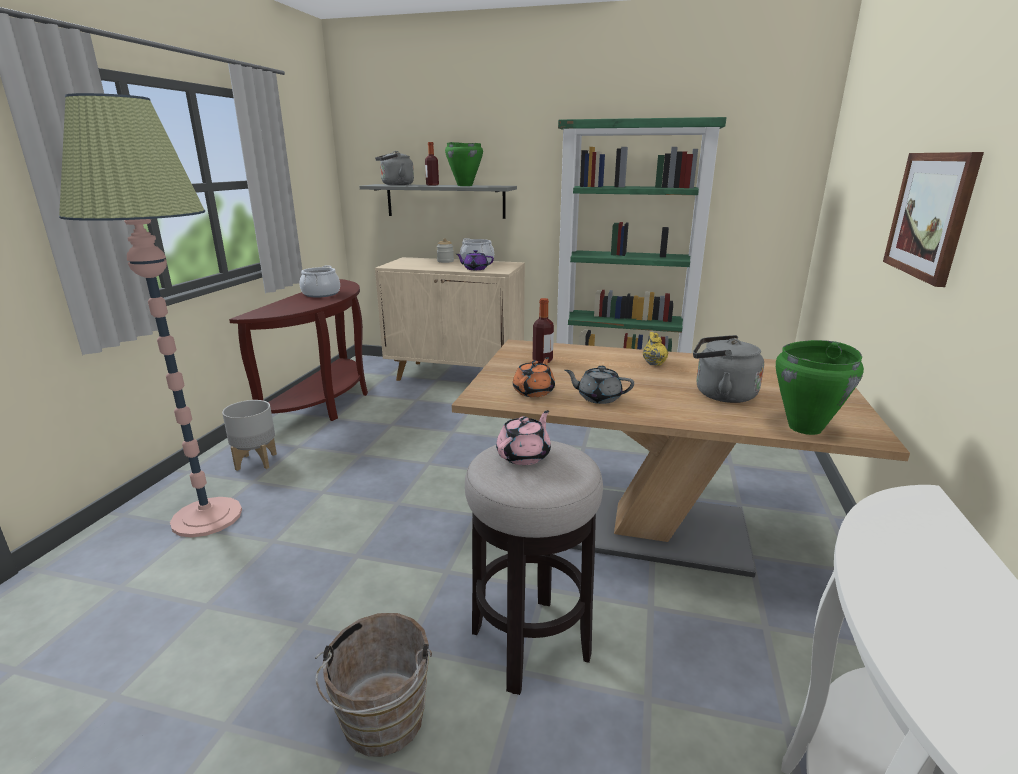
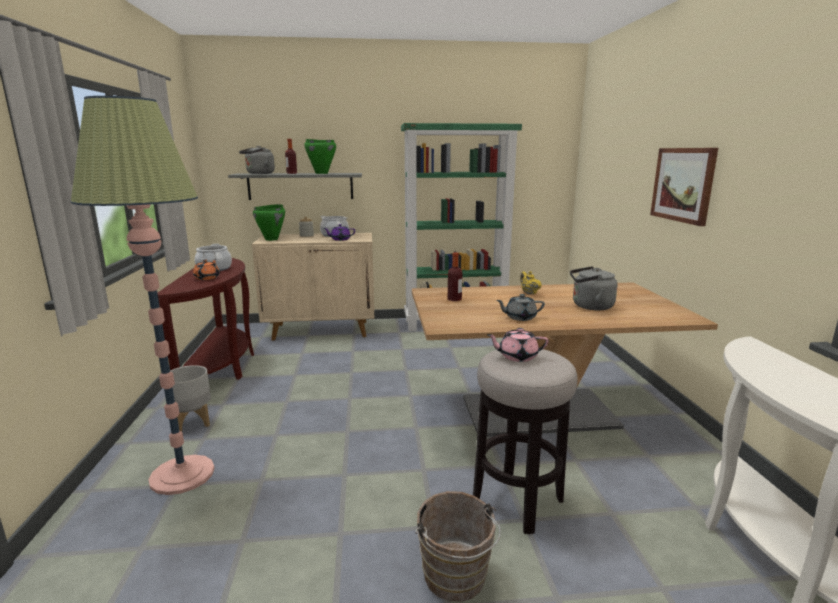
camera: 20 degrees left, 5 degrees down
pink teapot [496,410,551,465] -> pink teapot turned 105 degrees counterclockwise [487,328,549,362]
orange teapot [513,357,555,397] -> orange teapot moved to [193,259,220,280]
green cooking pot [776,340,864,435] -> green cooking pot moved to [253,204,285,241]

